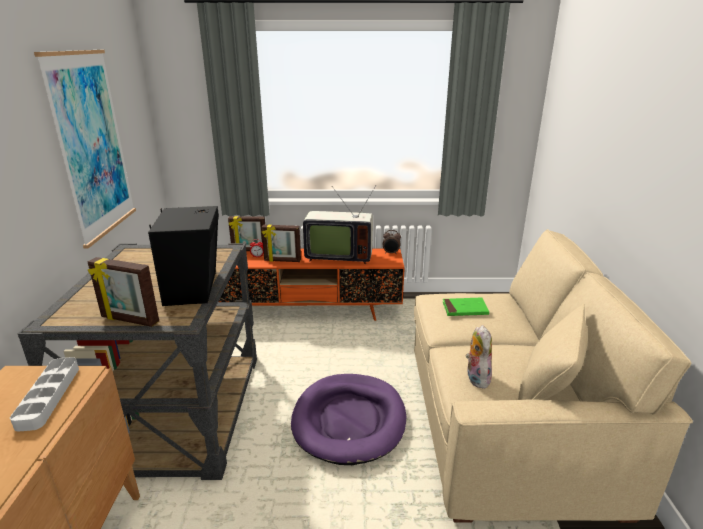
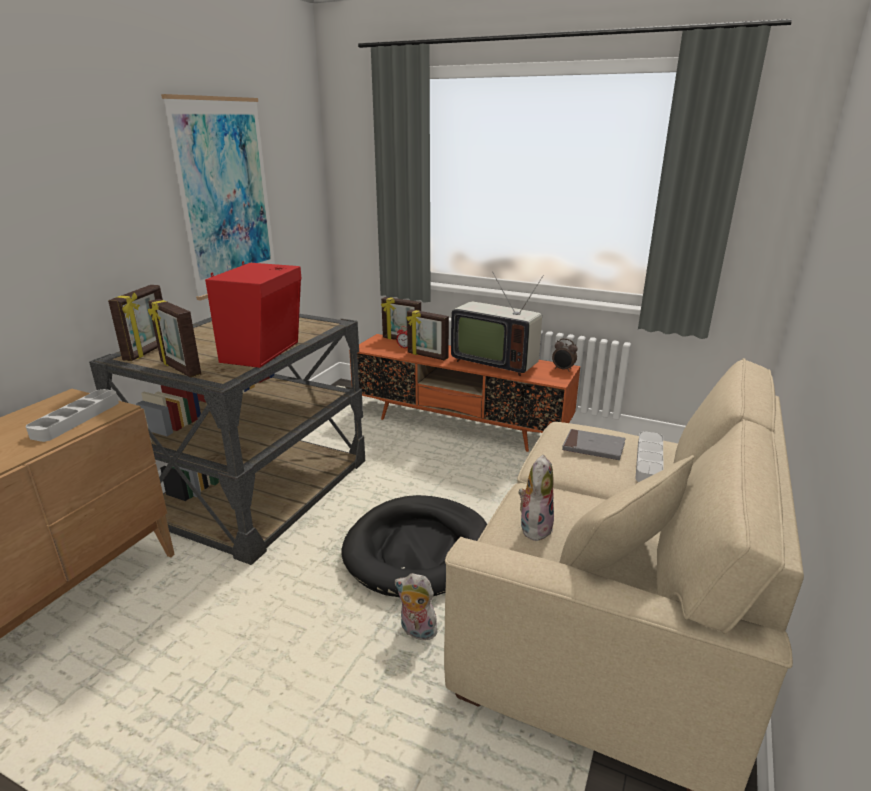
camera: 25 degrees right, 0 degrees up
black speaker [148,206,219,306] -> red speaker [205,261,302,368]
purple dog bed [291,374,406,465] -> black dog bed [341,495,487,597]
green book [443,297,489,316] -> grey book [562,429,626,460]
none -> picture frame [108,285,163,361]
none -> plush toy [395,573,437,640]
none -> grey tray [635,431,663,482]

